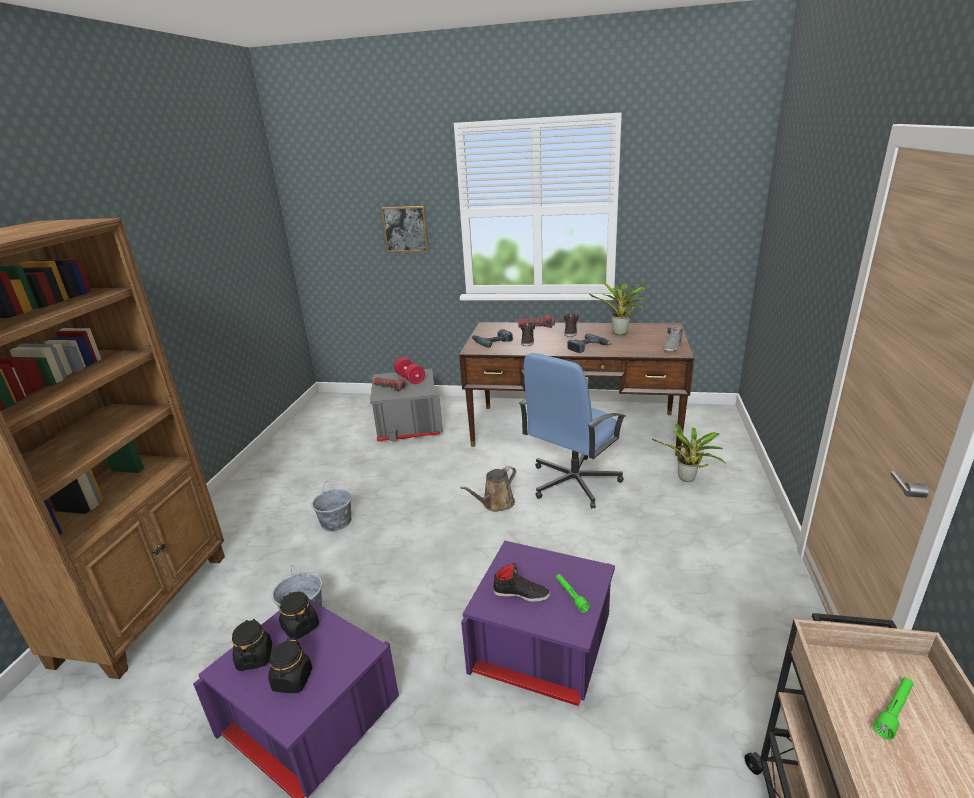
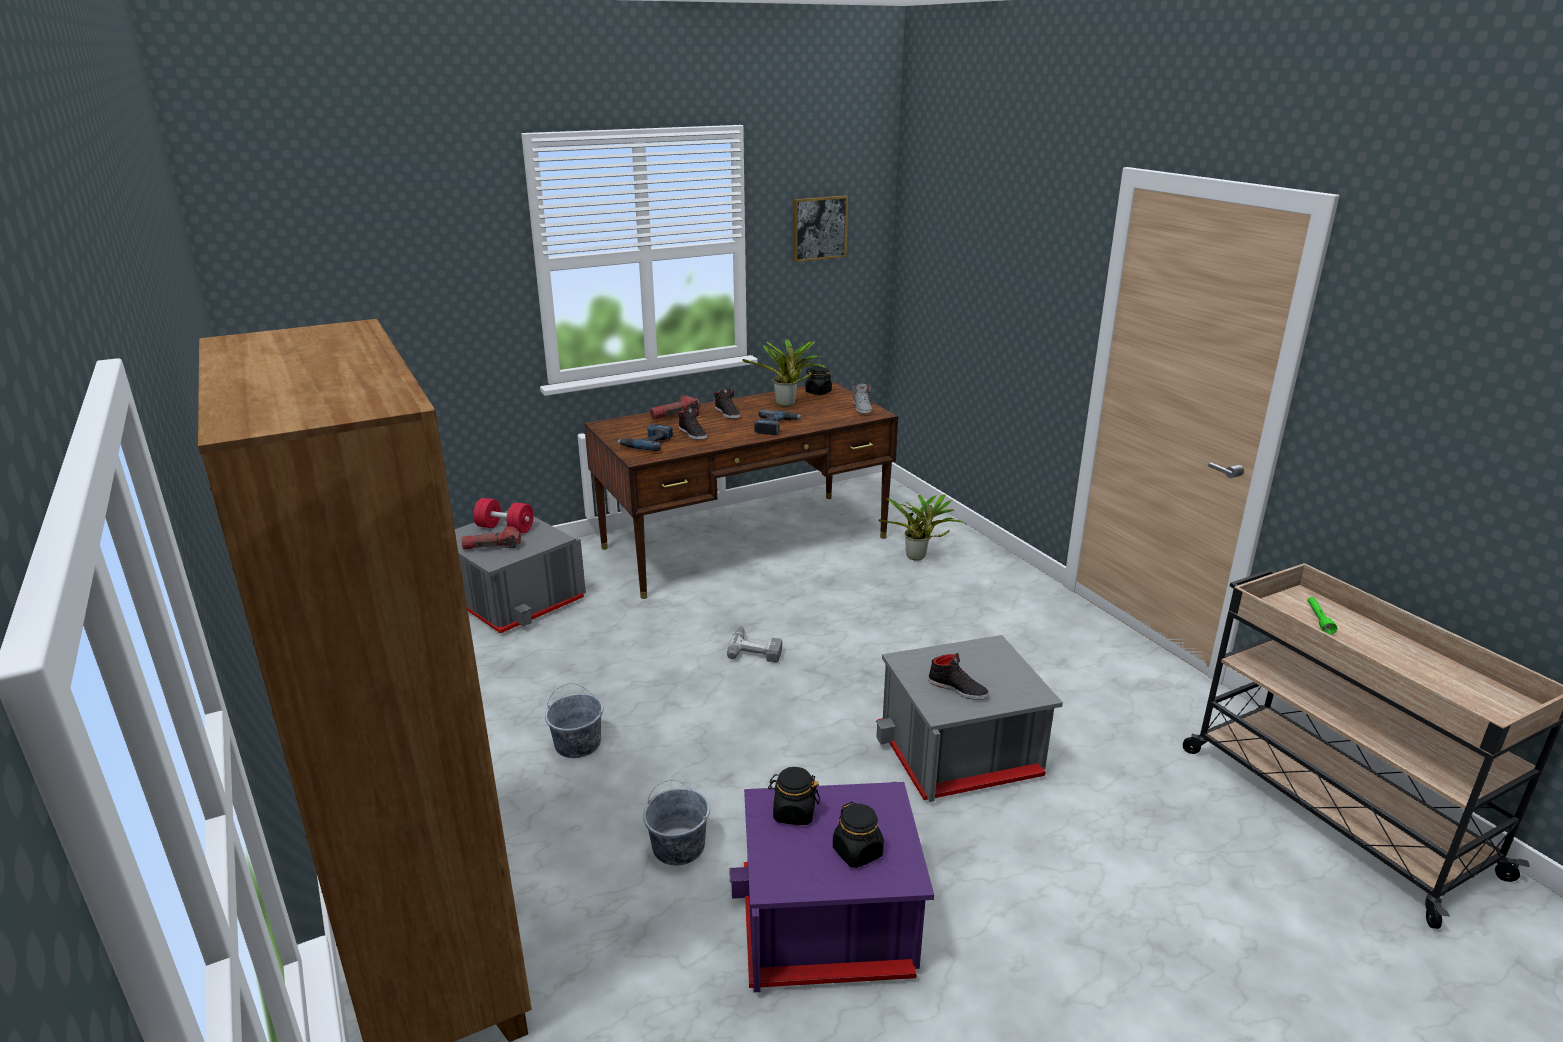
camera: 40 degrees left, 0 degrees up
black jar [232,619,272,671] -> black jar moved to [805,366,832,395]
picture [381,206,429,252] -> picture moved to [793,195,848,262]
brown watering can [460,466,516,512] -> power drill [727,626,782,663]
purple storage box [461,541,615,706] -> grey storage box [876,635,1063,802]
black shoe [493,563,550,602] -> black shoe turned 60 degrees clockwise [928,653,989,700]
blue office chair [519,353,626,508] -> none
green flashlight [556,574,590,613] -> none

